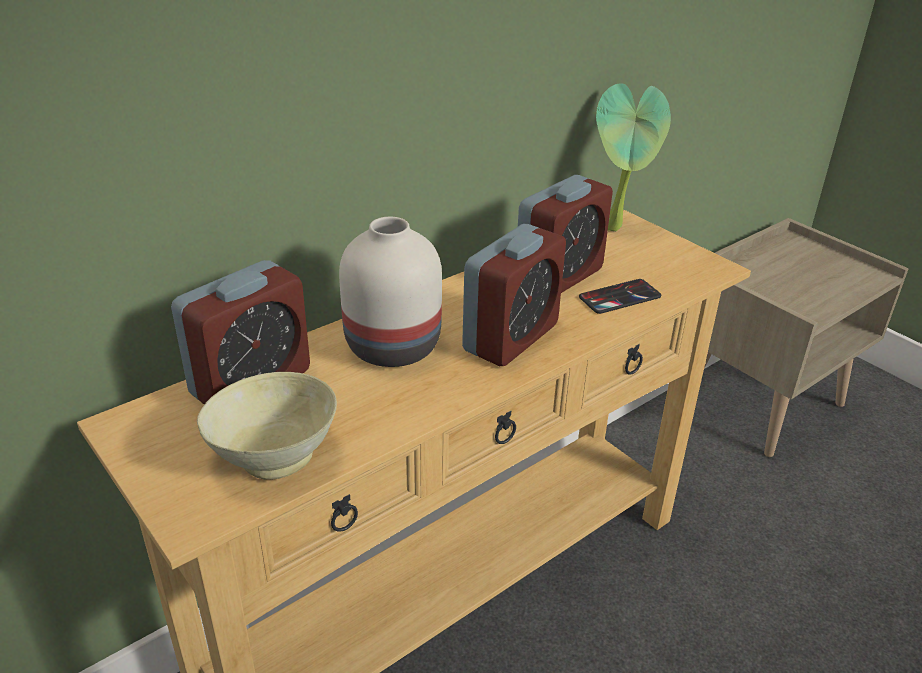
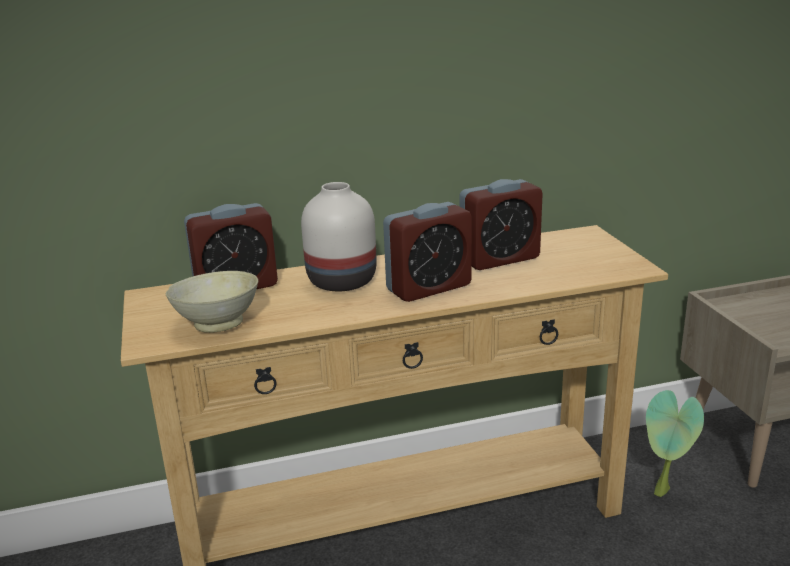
camera: 25 degrees right, 10 degrees down
phone [579,279,661,314] -> none
potted plant [596,83,671,231] -> potted plant moved to [646,390,704,497]

